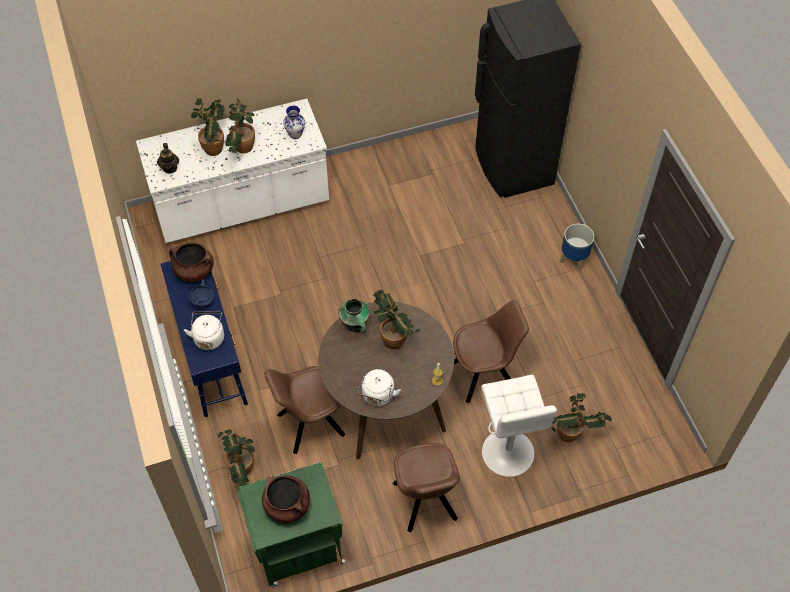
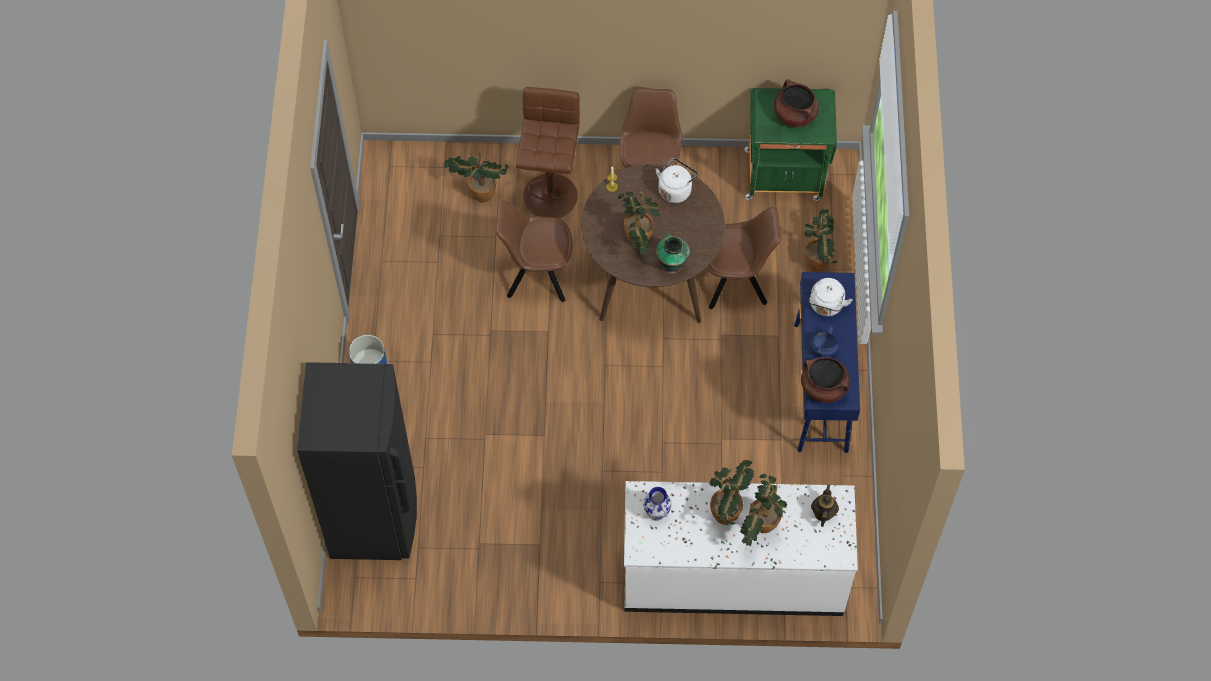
camera: 160 degrees left, 5 degrees up
white stool [481,375,557,477] -> brown stool [516,87,580,218]

